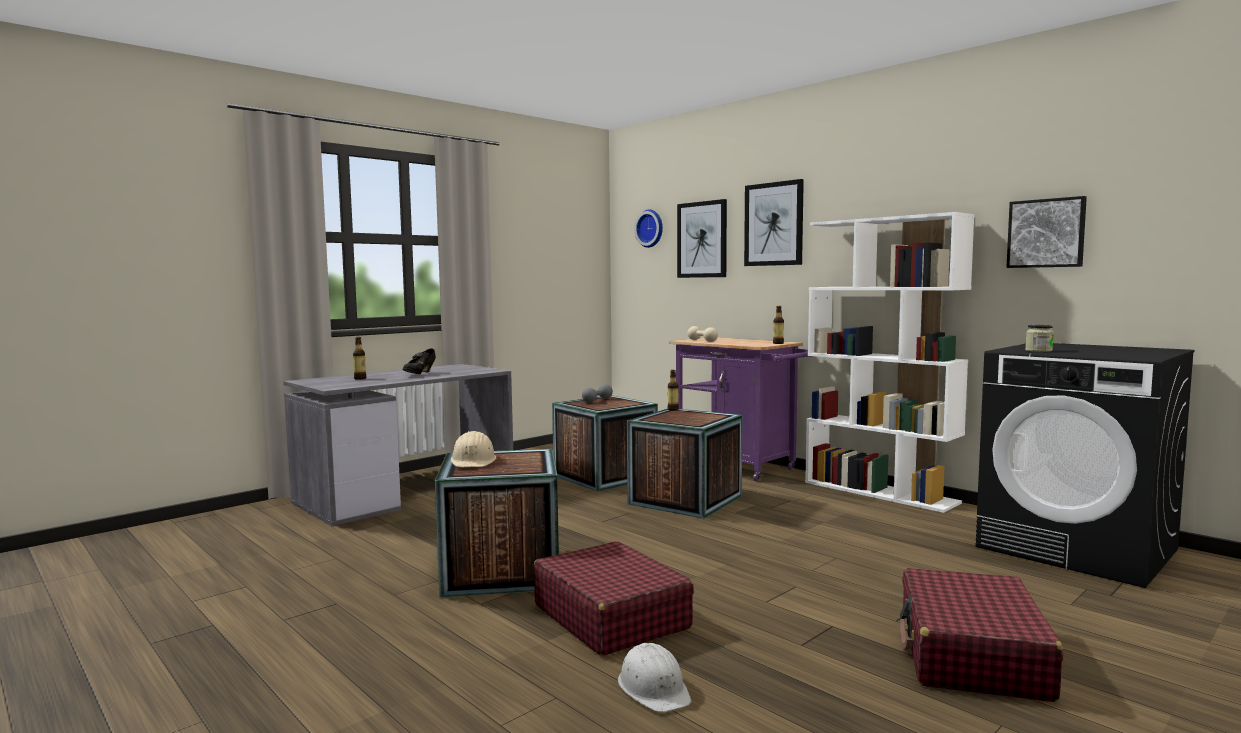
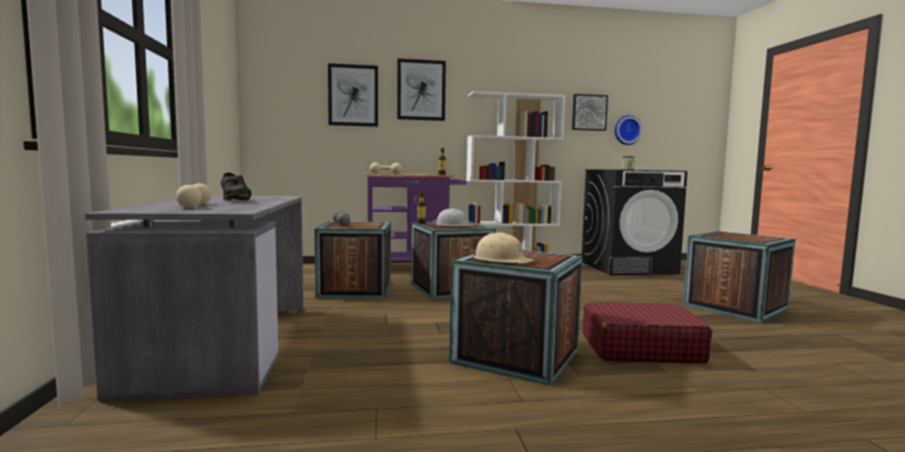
camera: 55 degrees left, 0 degrees up
bottle [353,337,366,379] -> beige dumbbell [176,183,211,208]
white hard hat [618,643,692,712] -> white hard hat moved to [433,208,472,226]
wall clock [634,209,663,248] -> wall clock moved to [614,115,642,145]
red suitcase [900,568,1063,702] -> crate [683,231,796,323]

